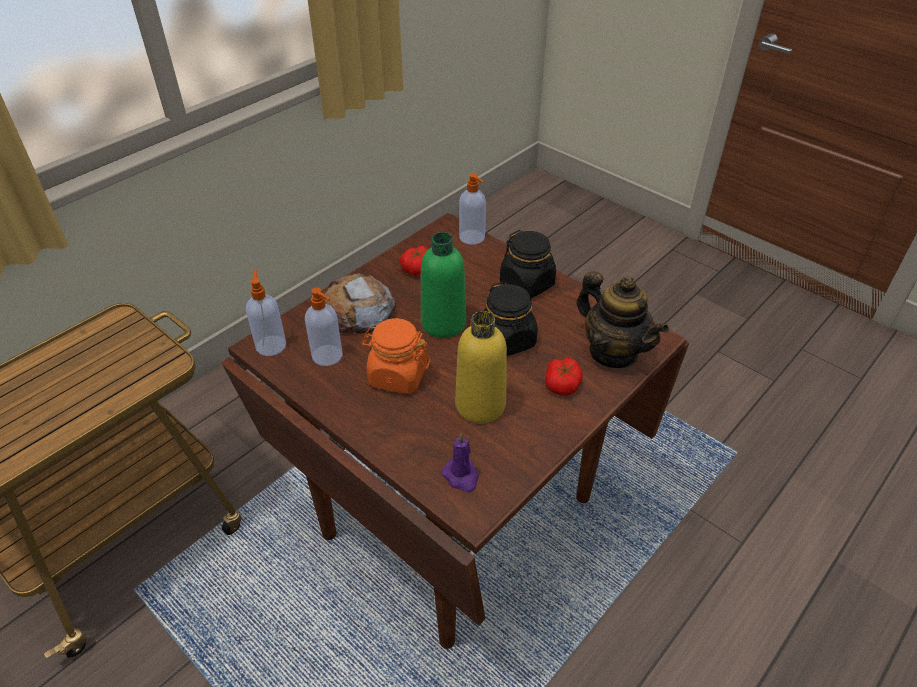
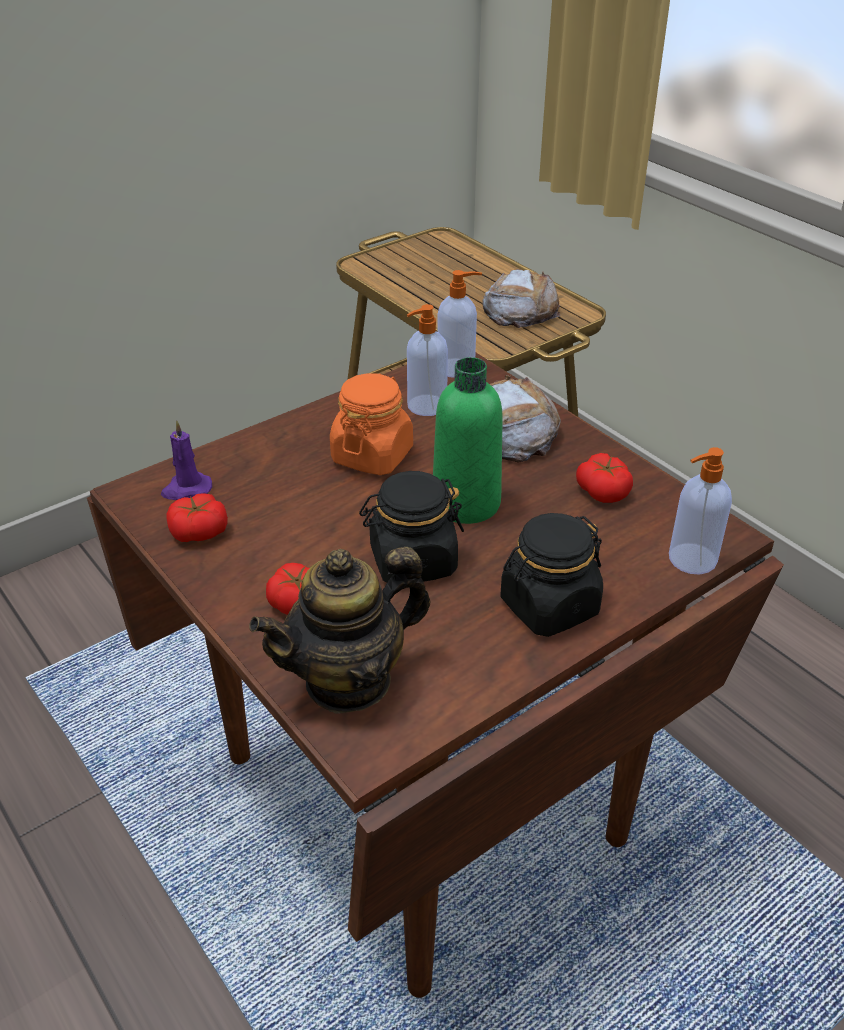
camera: 100 degrees right, 5 degrees down
yellow bottle [455,311,507,424] -> none
none -> tomato [167,493,228,542]
none -> bread [483,269,561,328]

